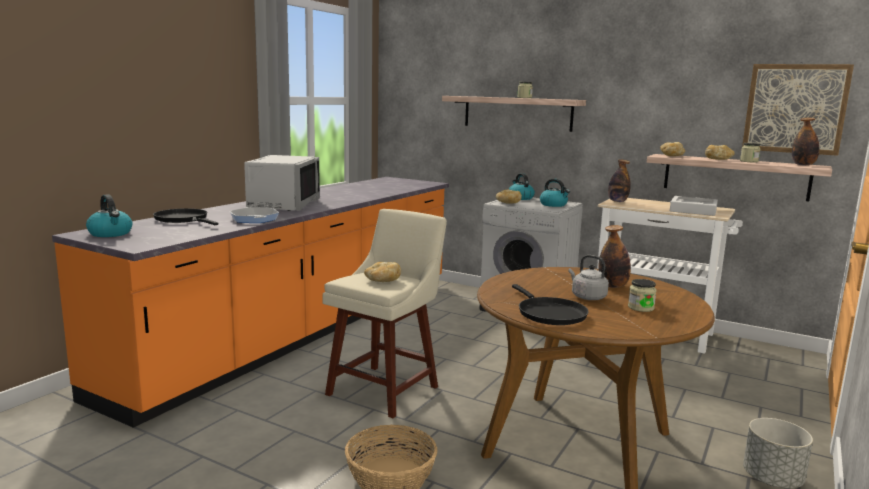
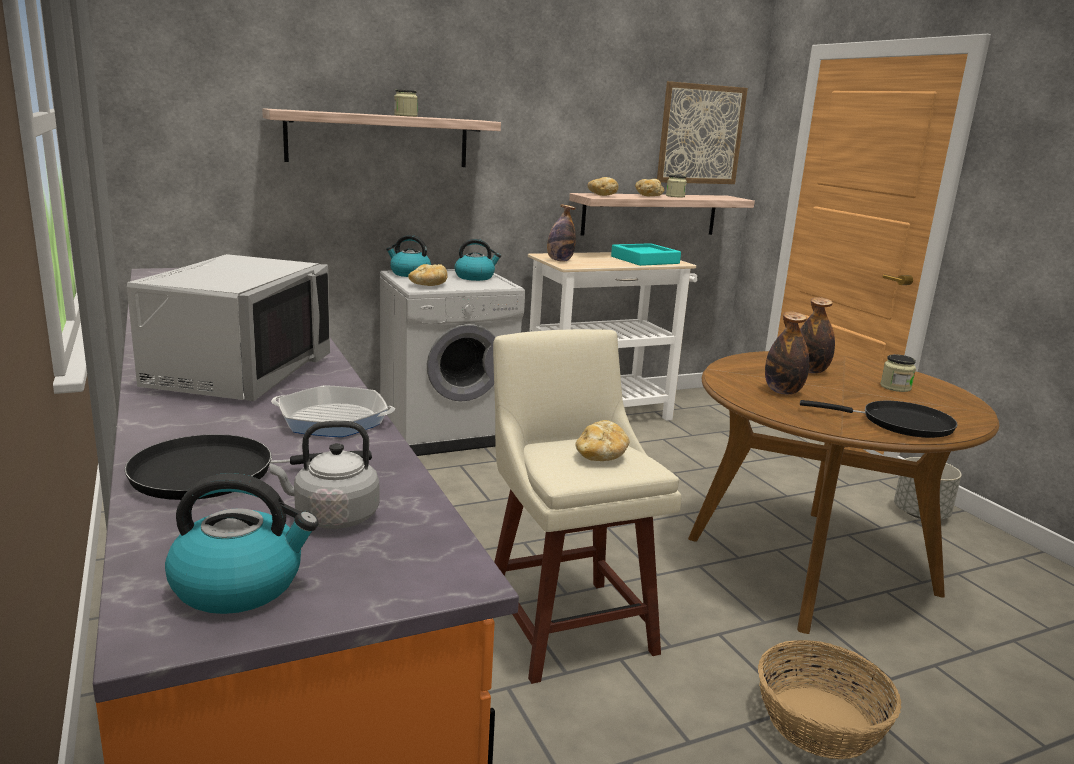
camera: 55 degrees left, 5 degrees up
grey microwave [244,155,320,211] -> grey microwave turned 60 degrees clockwise [127,254,330,401]
grey kettle [568,255,609,300] -> grey kettle moved to [269,421,379,529]
grey tray [670,196,718,216] -> turquoise tray [611,243,681,266]
bottle [792,118,819,165] -> bottle moved to [765,312,809,394]

